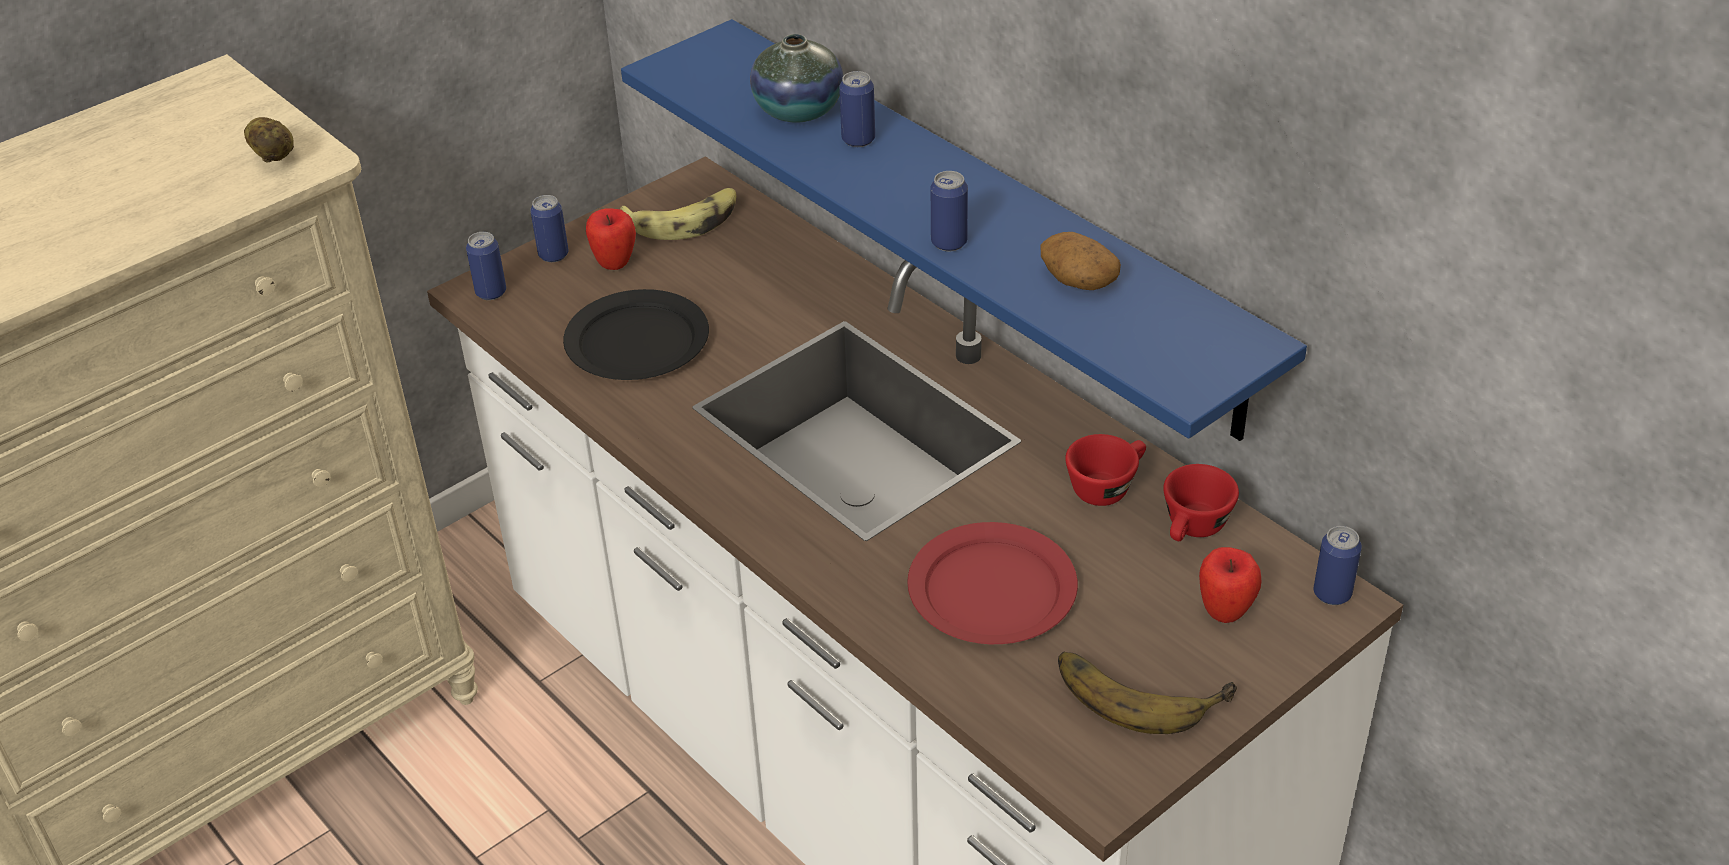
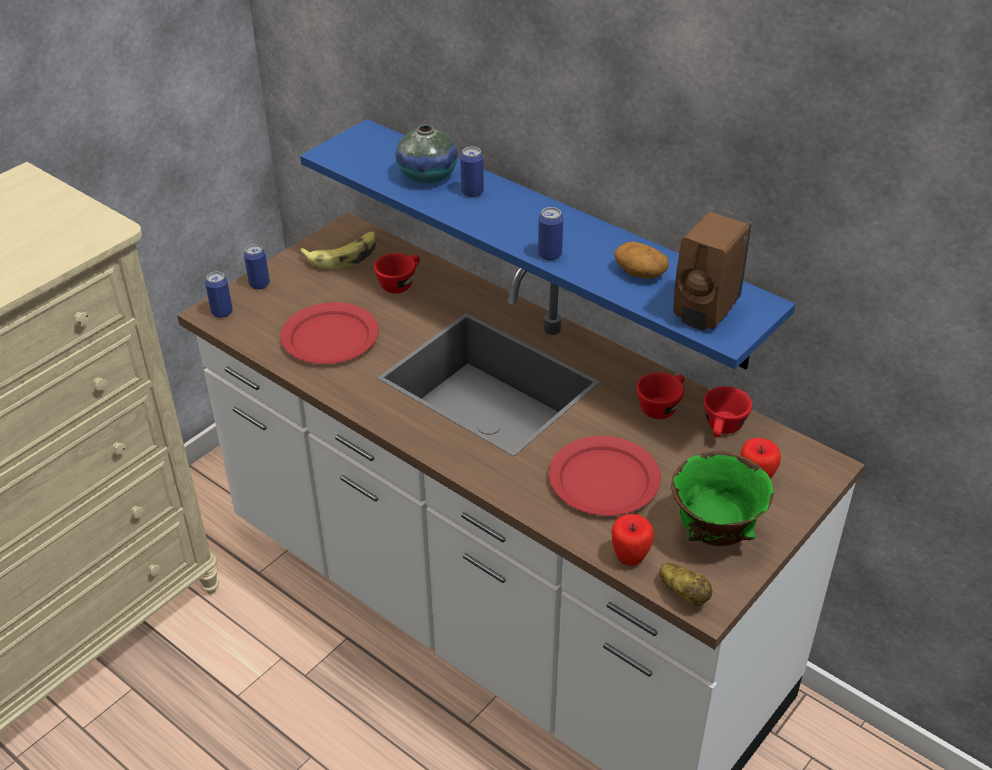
camera: 10 degrees left, 0 degrees up
potato [244,117,294,163] -> potato moved to [659,563,713,608]
black plate [563,289,709,380] -> red plate [280,302,379,364]
apple [586,209,636,270] -> apple moved to [612,514,654,566]
banana [1058,652,1237,734] -> green bowl [671,451,773,546]
can [1313,526,1362,605] -> none
none -> red cup [374,253,420,293]
none -> brown soap dispenser [674,209,752,331]

